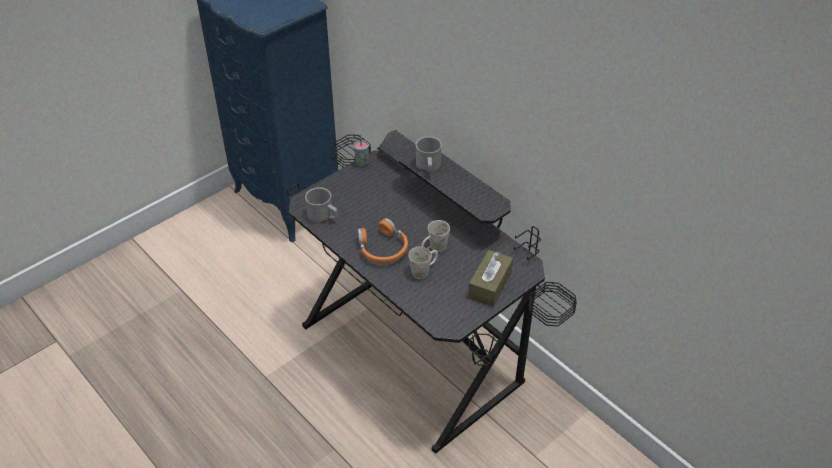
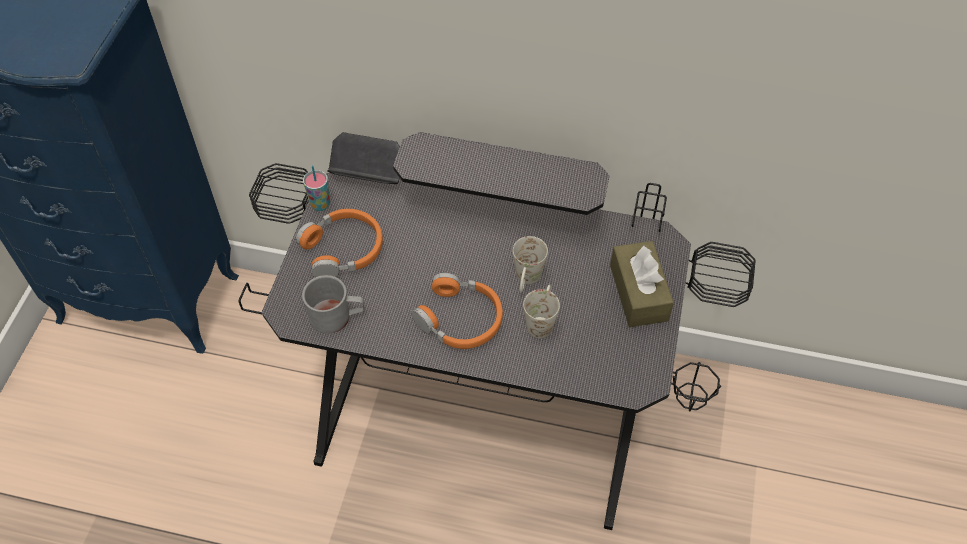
camera: 35 degrees left, 10 degrees up
grey mug [416,136,442,172] -> none
none -> orange headphones [296,209,383,277]

